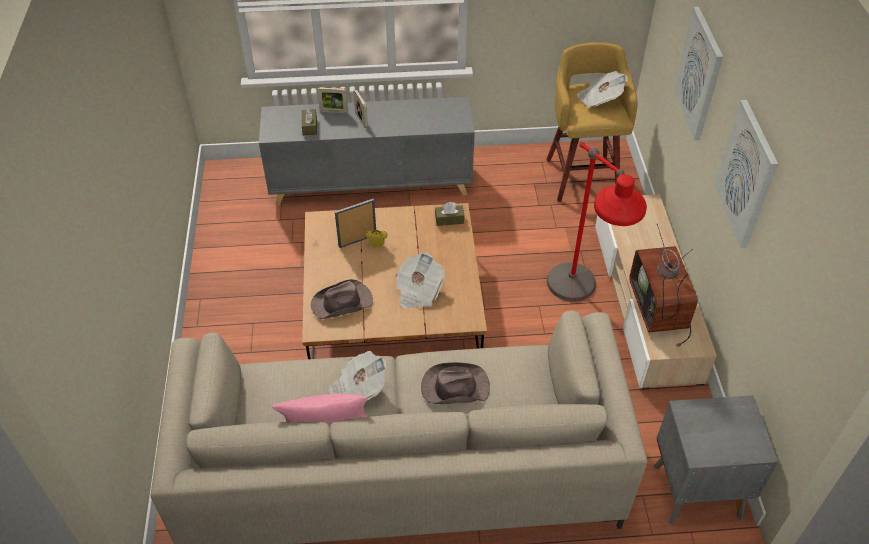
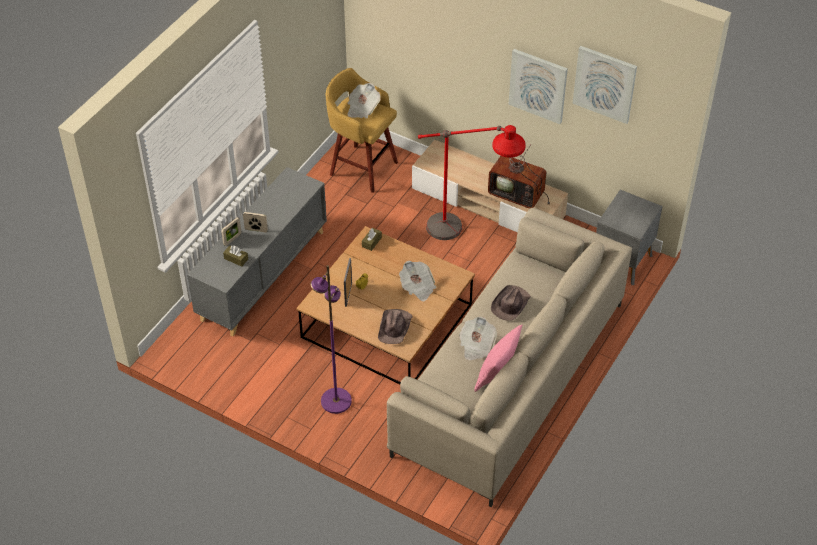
camera: 55 degrees left, 0 degrees up
picture [673,7,723,140] -> picture moved to [573,46,637,124]
none -> purple floor lamp [311,265,352,414]

